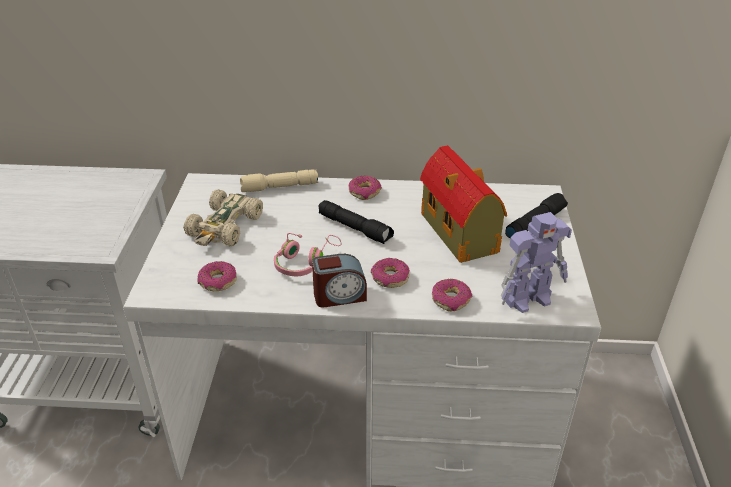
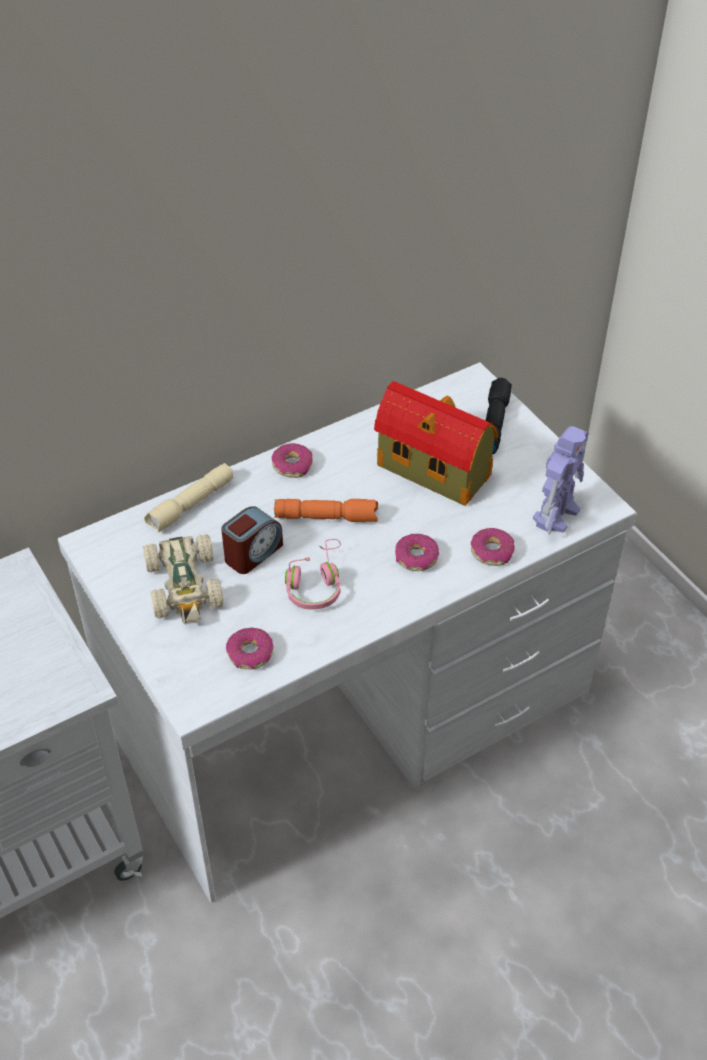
camera: 35 degrees left, 10 degrees up
alarm clock [312,254,367,308] -> alarm clock moved to [221,506,283,574]
black flashlight [318,200,394,244] -> orange flashlight [274,499,378,522]

